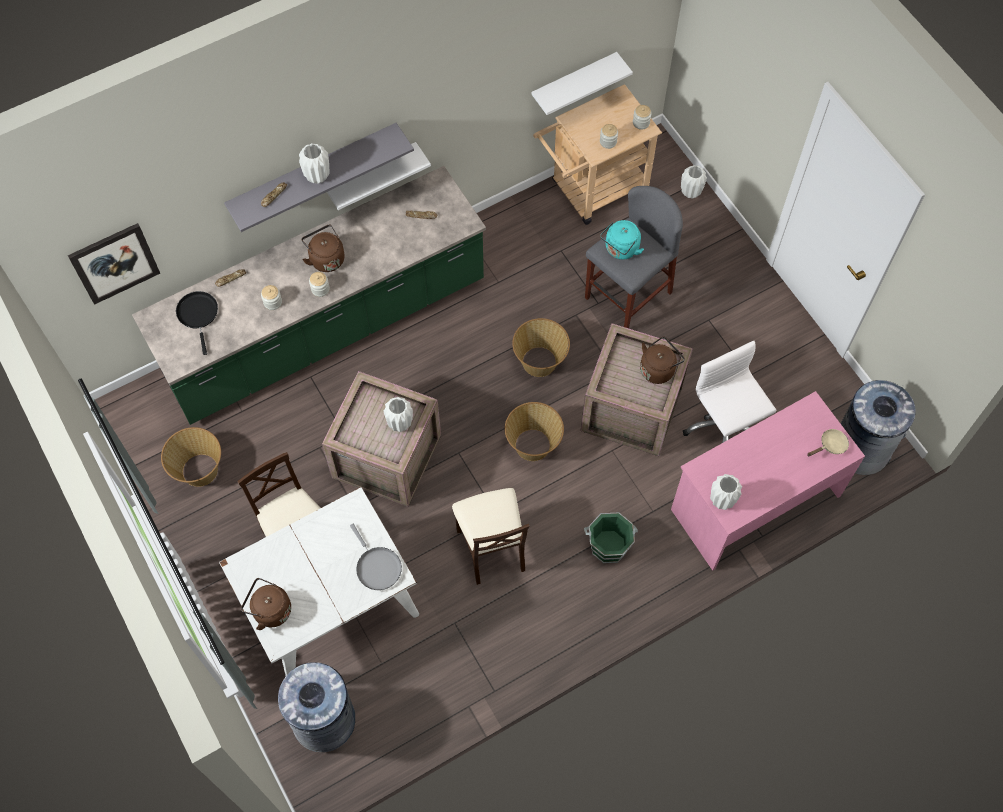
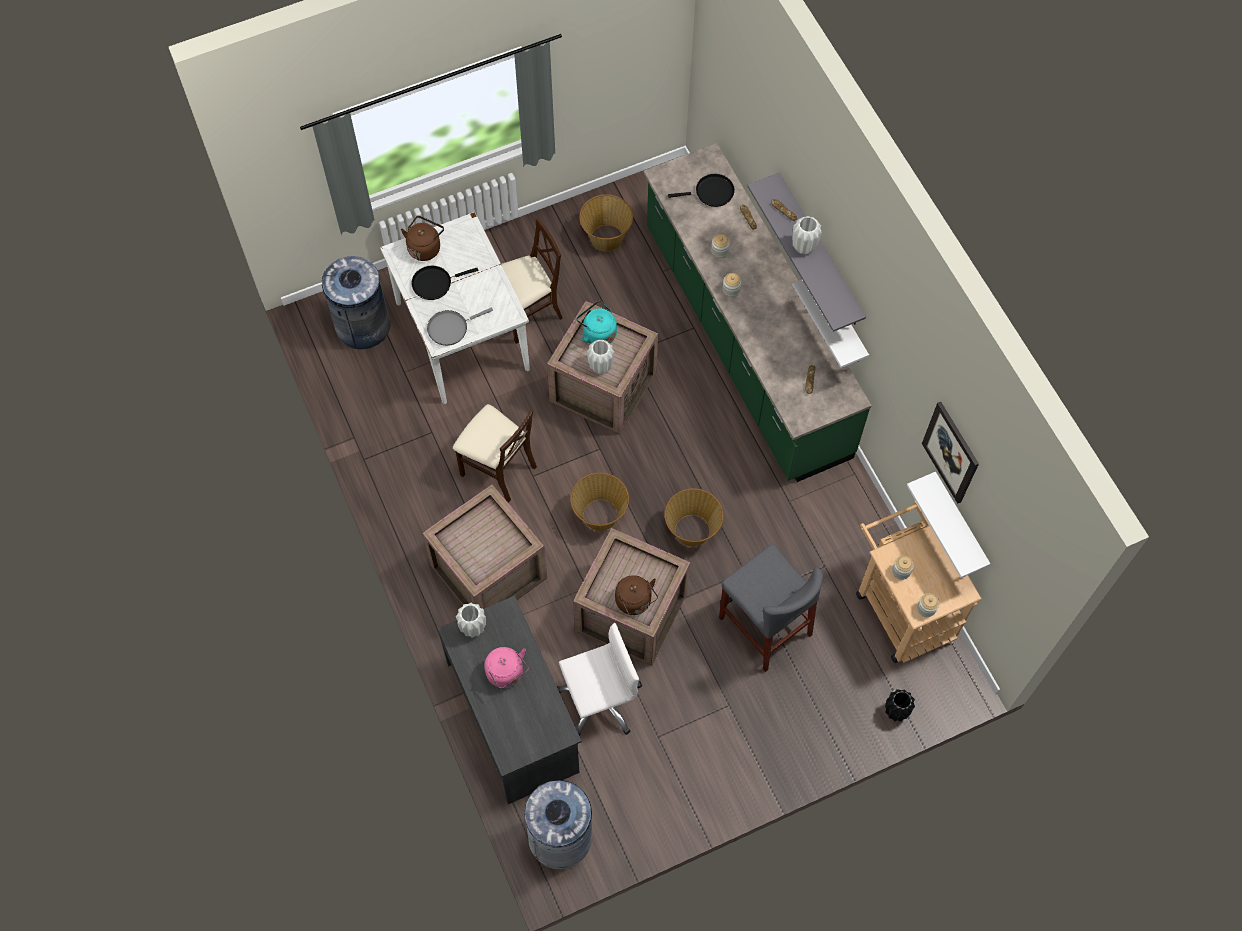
camera: 95 degrees right, 0 degrees up
picture [68,223,160,305] -> picture moved to [922,402,979,504]
brown kettle [301,225,345,272] -> none
beige chair [452,488,530,585] -> beige chair turned 135 degrees counterclockwise [453,404,537,502]
green bucket [584,512,638,563] -> crate [422,484,547,609]
turquoise kettle [600,220,644,259] -> turquoise kettle moved to [577,301,617,344]
pink desk [671,391,865,571] -> grey desk [438,596,582,804]
white vase [681,165,707,198] -> black vase [885,689,915,722]
beige frying pan [807,429,849,456] -> none
none -> black frying pan [411,266,478,300]
none -> pink kettle [484,647,529,689]

